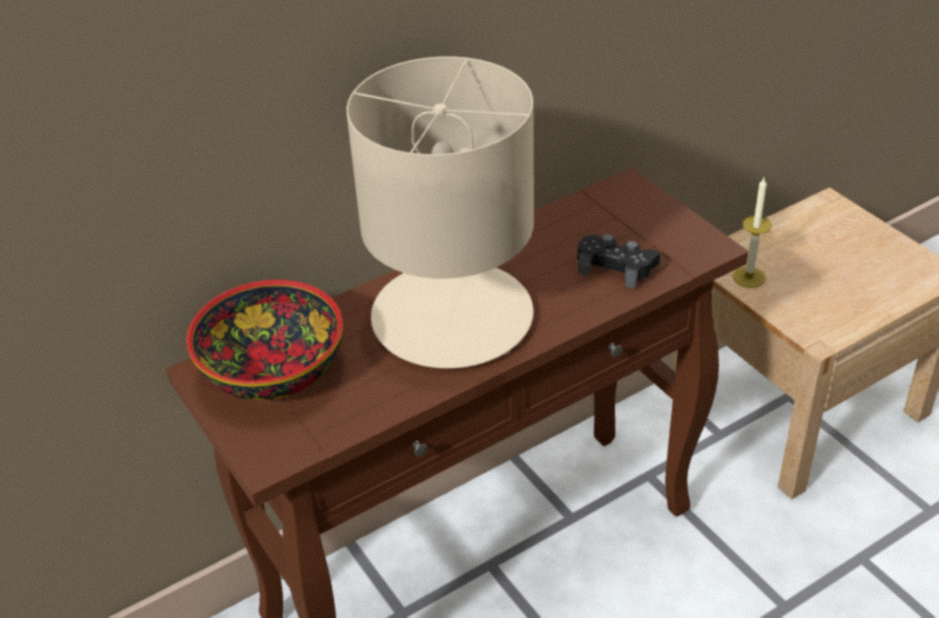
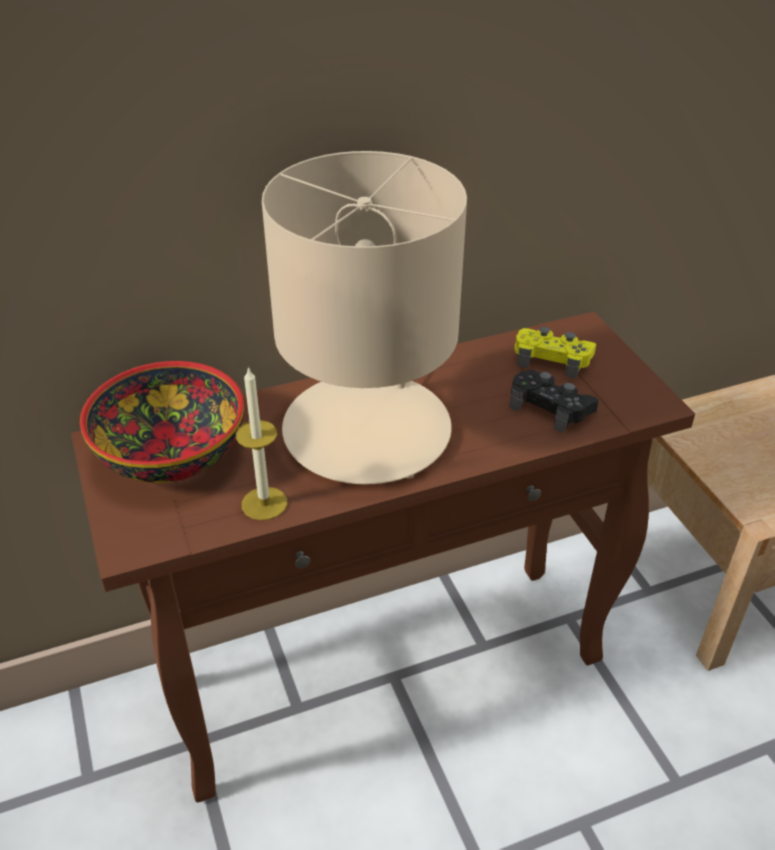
camera: 10 degrees right, 0 degrees up
candle [733,178,772,288] -> candle moved to [236,367,287,520]
none -> yellow game controller [515,327,596,379]

